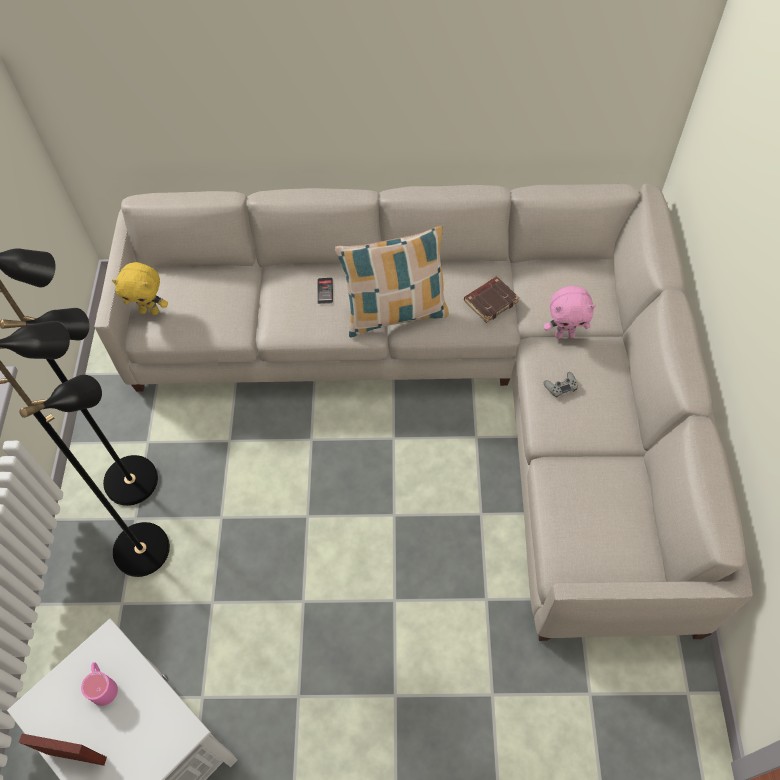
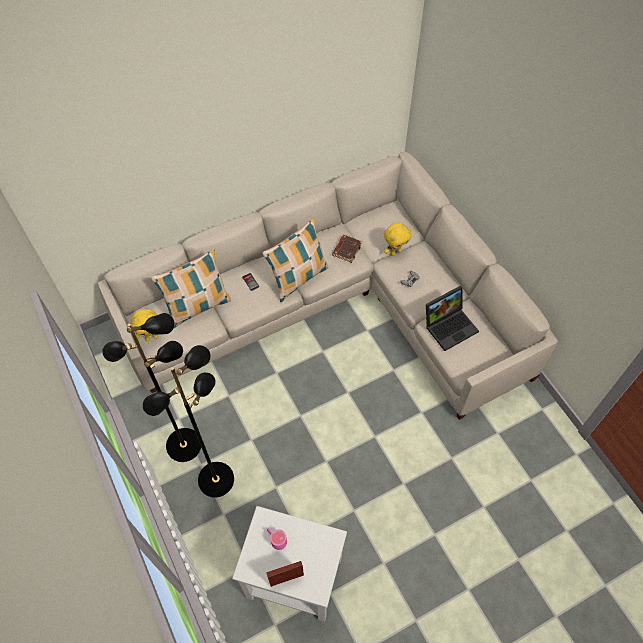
camera: 30 degrees left, 0 degrees up
pink plush toy [544,286,596,339] -> yellow plush toy [384,223,411,256]
none -> pillow [151,249,231,328]
none -> laptop [426,286,479,351]

